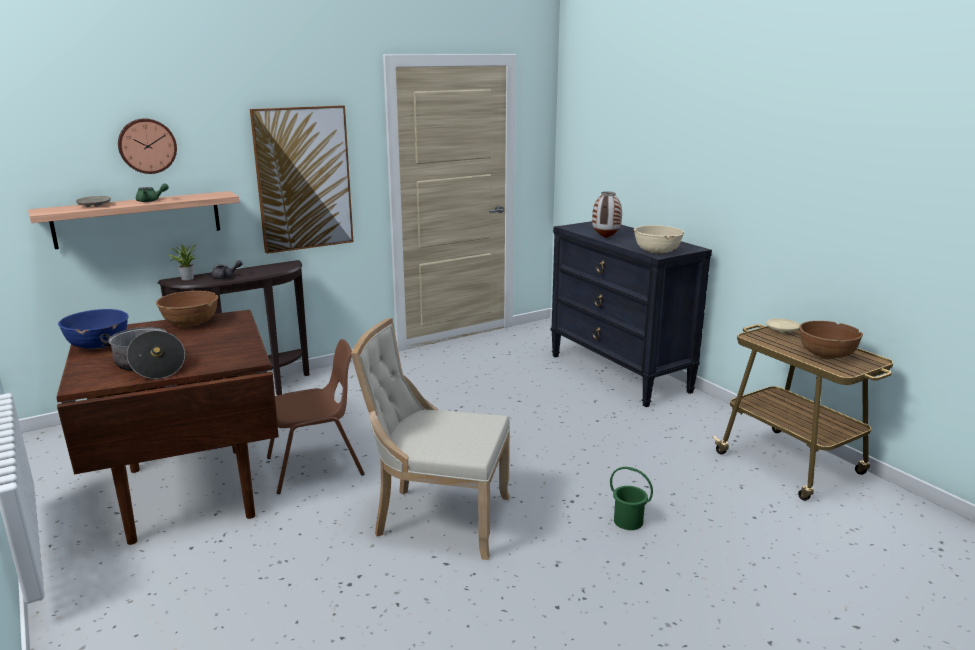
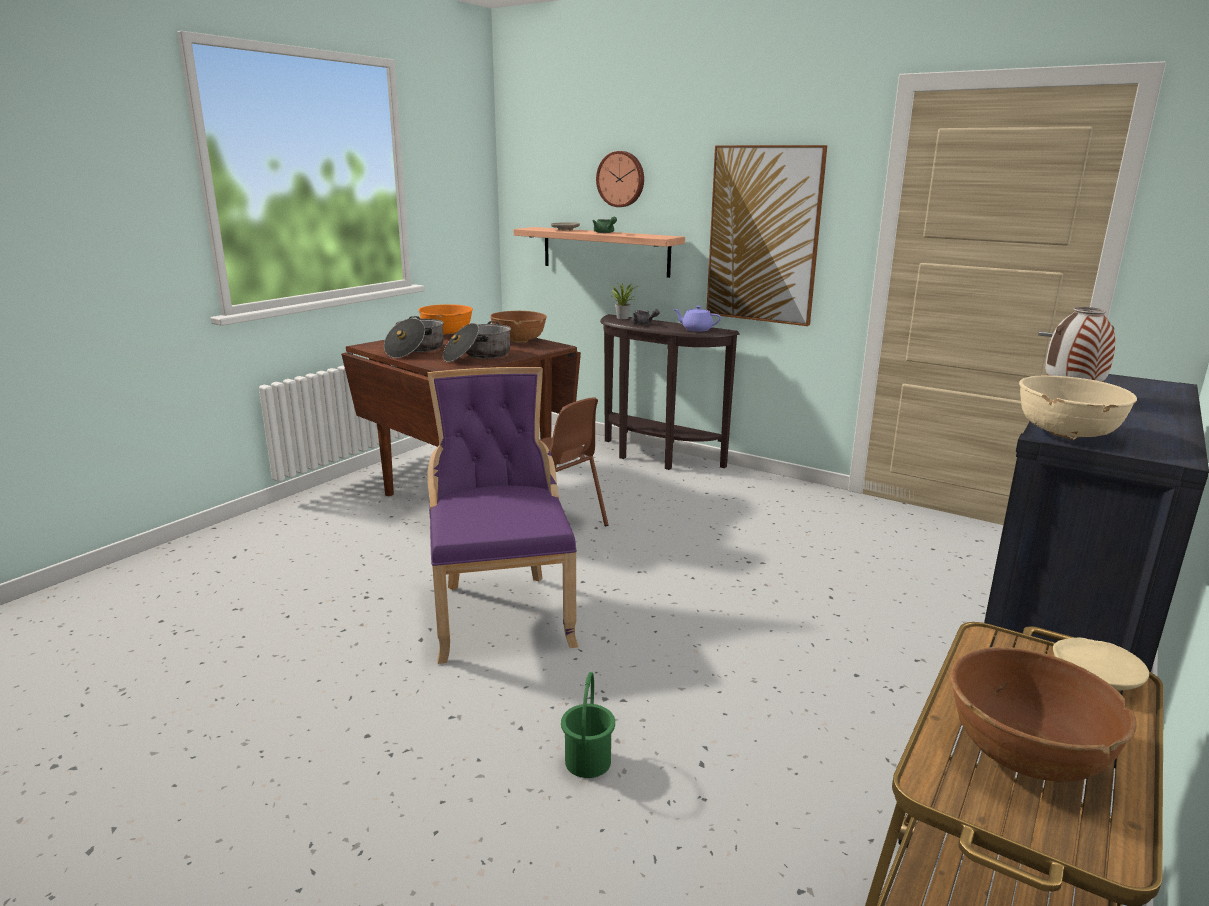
camera: 65 degrees right, 0 degrees up
blue bowl [58,309,128,350] -> orange bowl [418,304,473,335]
beige chair [351,318,510,560] -> purple chair [427,367,579,664]
none -> cooking pot [443,321,511,362]
none -> purple teapot [673,306,721,331]

